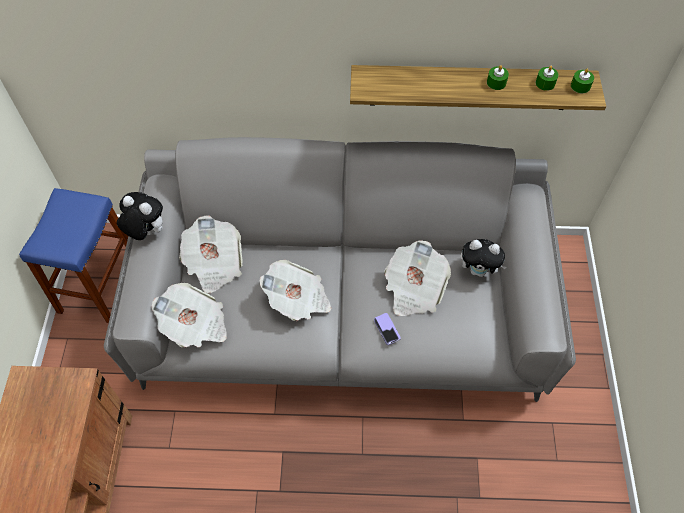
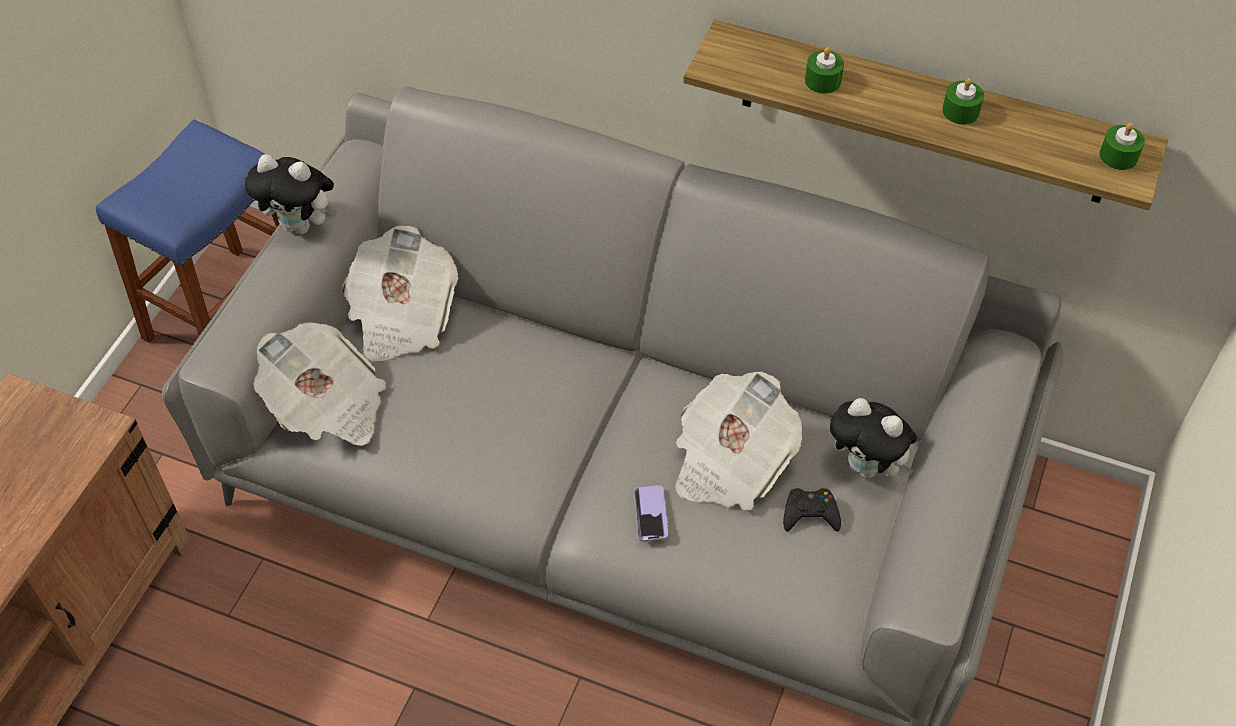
camera: 20 degrees right, 5 degrees down
plush toy [117,192,163,240] -> plush toy turned 150 degrees clockwise [245,154,337,235]
newspaper [260,260,331,321] -> none
green candle [536,66,558,91] -> green candle moved to [805,47,844,94]
none -> black game controller [783,488,841,532]

